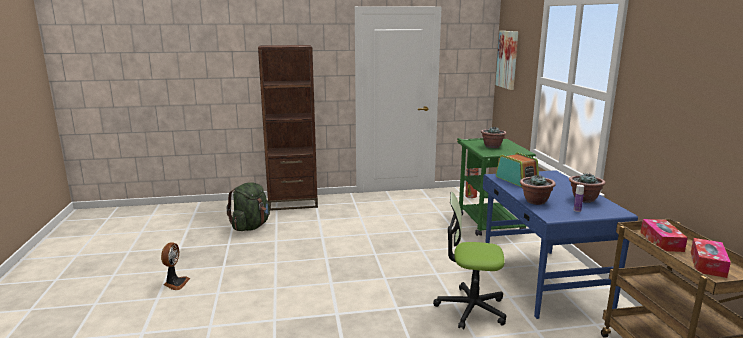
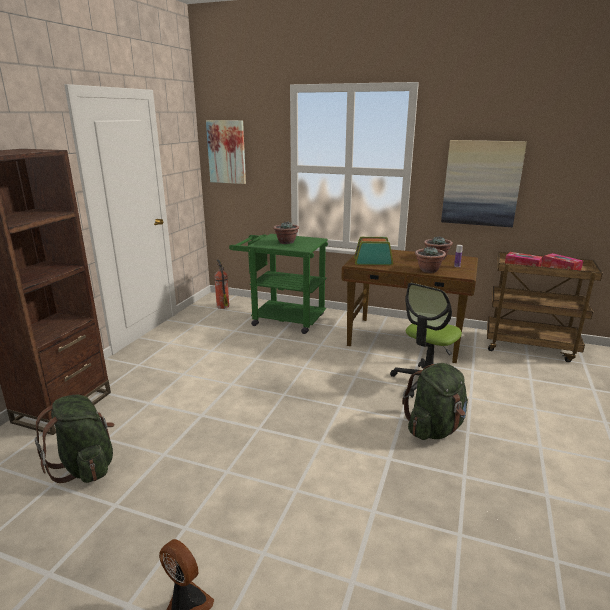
camera: 60 degrees left, 5 degrees up
blue desk [483,170,638,319] -> brown desk [341,250,478,363]
none -> green backpack [402,363,468,440]
none -> picture [441,140,527,227]

